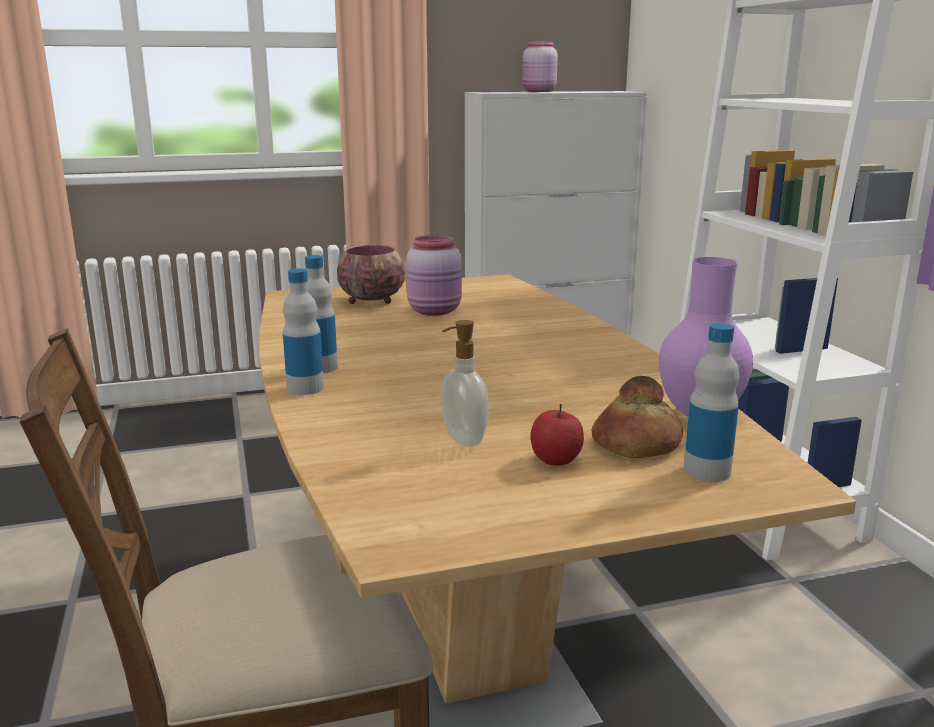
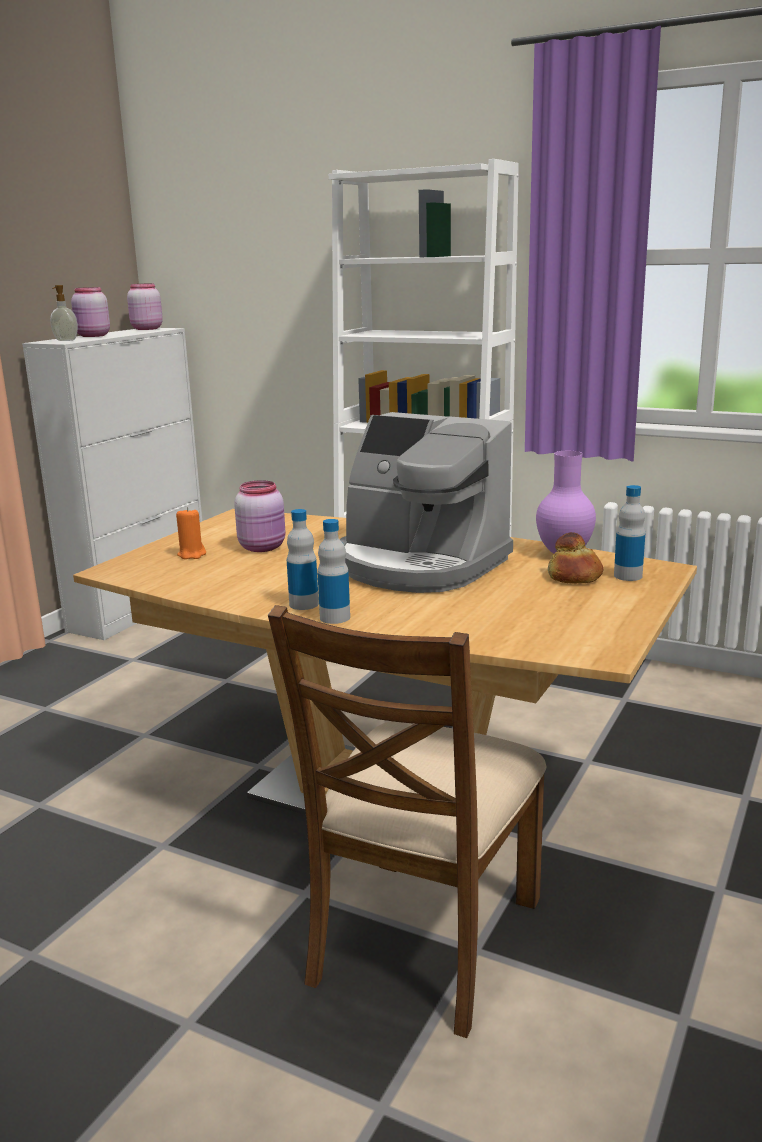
camera: 45 degrees left, 0 degrees up
bowl [337,245,405,304] -> orange candle [176,507,206,559]
soap dispenser [442,320,489,446] -> soap dispenser moved to [50,285,78,341]
apple [531,404,584,466] -> none
none -> pink jar [127,283,163,330]
none -> coffee machine [340,412,513,593]

